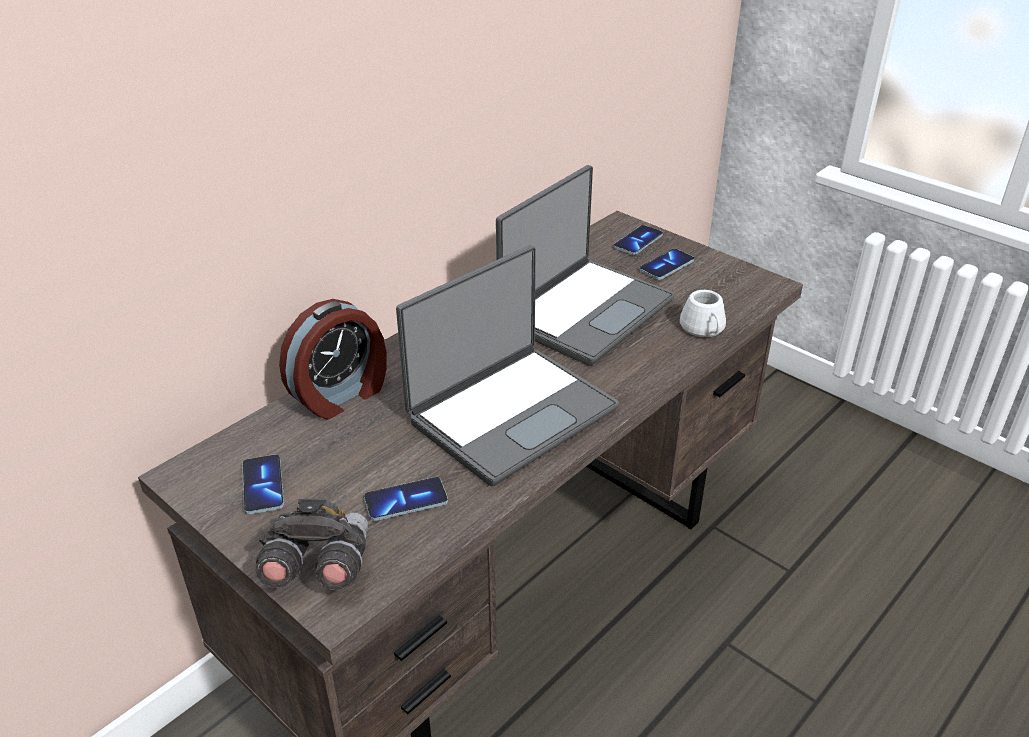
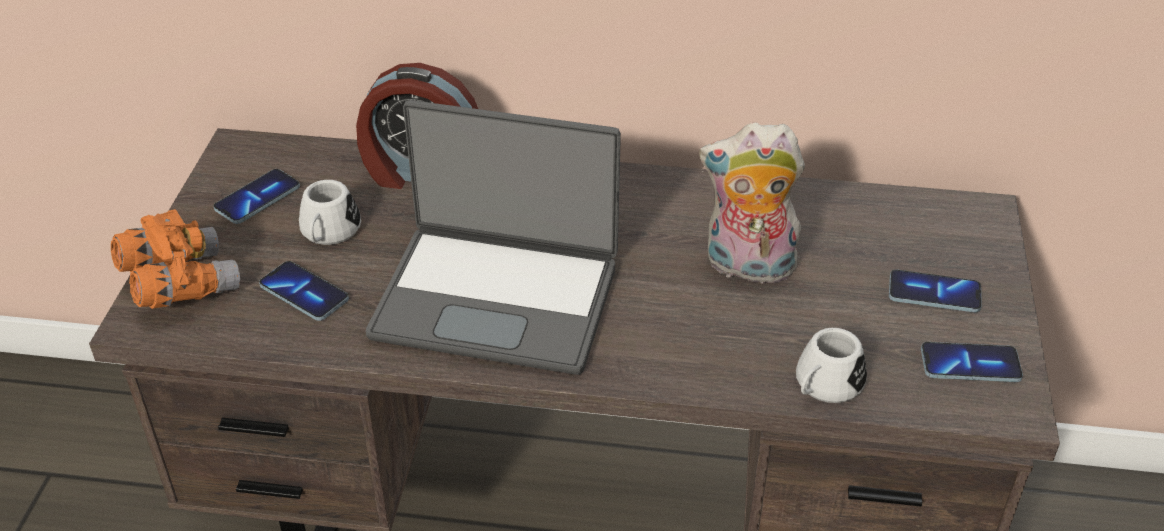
camera: 55 degrees right, 5 degrees up
grey binoculars [255,499,368,590] -> orange binoculars [111,209,240,309]
laptop [496,165,675,366] -> plush toy [699,122,805,289]
phone [614,225,663,255] -> phone moved to [921,342,1023,382]
none -> white mug [299,180,361,245]

